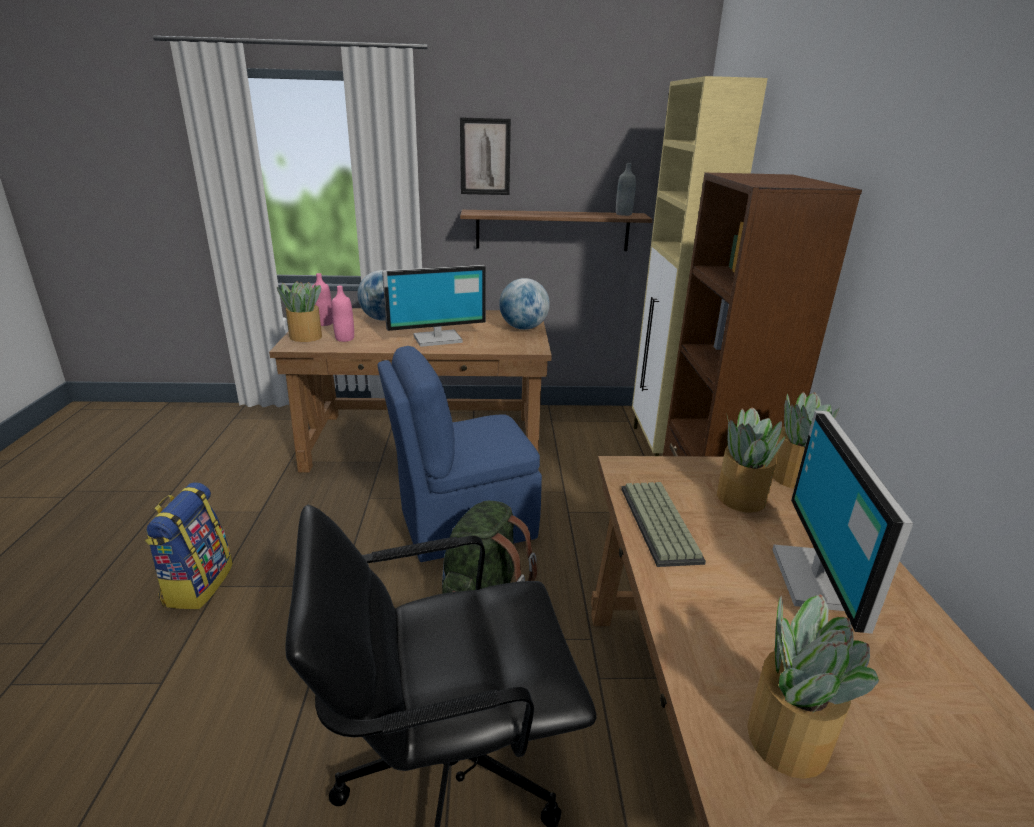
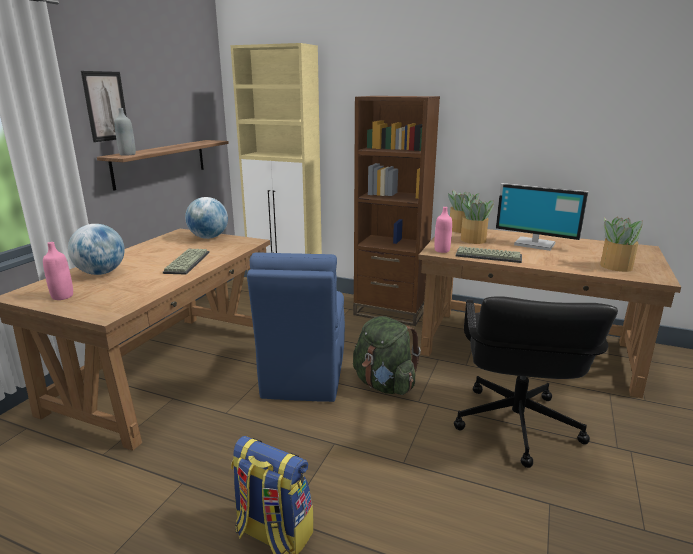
camera: 65 degrees left, 5 degrees down
potted plant [277,281,322,342] -> none
pink bottle [332,286,354,342] -> pink bottle moved to [434,207,452,253]
monitor [382,265,486,347] -> keyboard [163,249,210,275]
grey bottle [616,163,636,216] -> grey bottle moved to [114,108,136,156]

